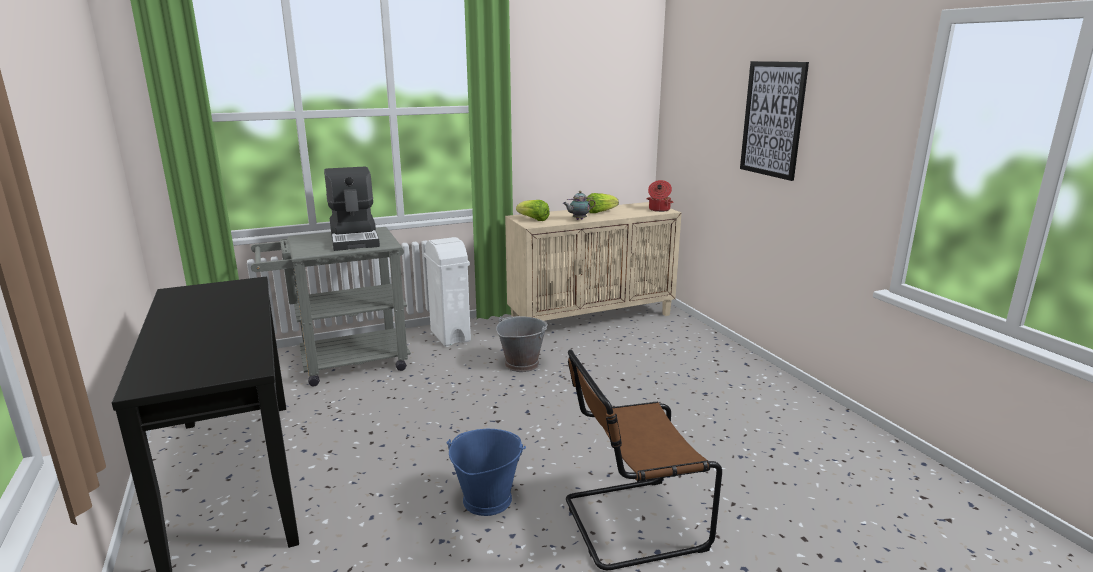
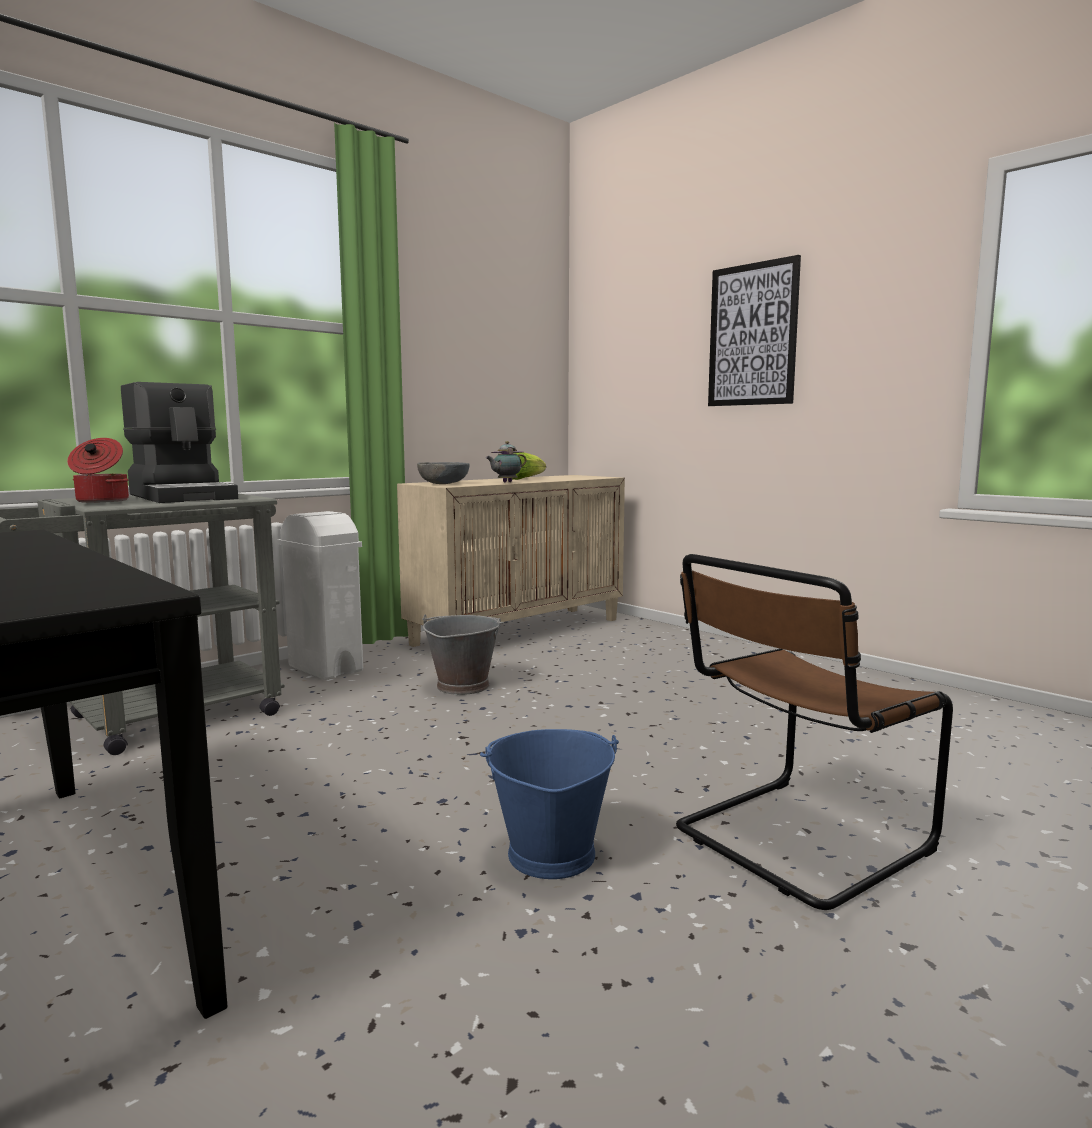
camera: 20 degrees left, 10 degrees down
lettuce [516,200,549,221] -> grey bowl [417,462,470,484]
cooking pot [647,180,674,212] -> cooking pot moved to [67,438,129,503]

